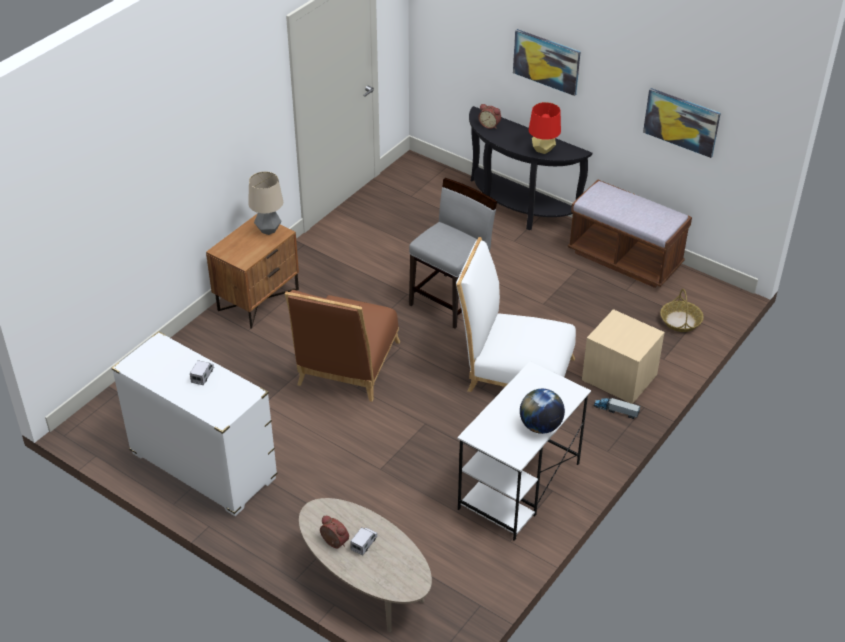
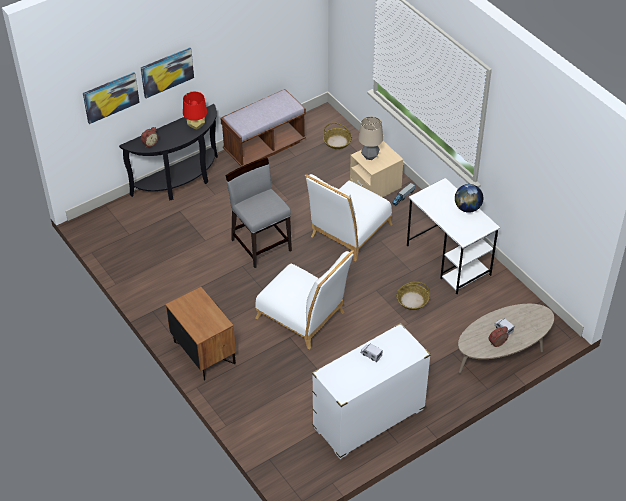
camera: 70 degrees left, 5 degrees up
table lamp [248,171,283,235] -> table lamp moved to [358,116,383,160]
brown chair [285,290,400,402] -> white chair [255,250,354,350]
picture [643,88,721,158] -> picture moved to [83,72,140,124]
none -> basket [396,282,430,310]

